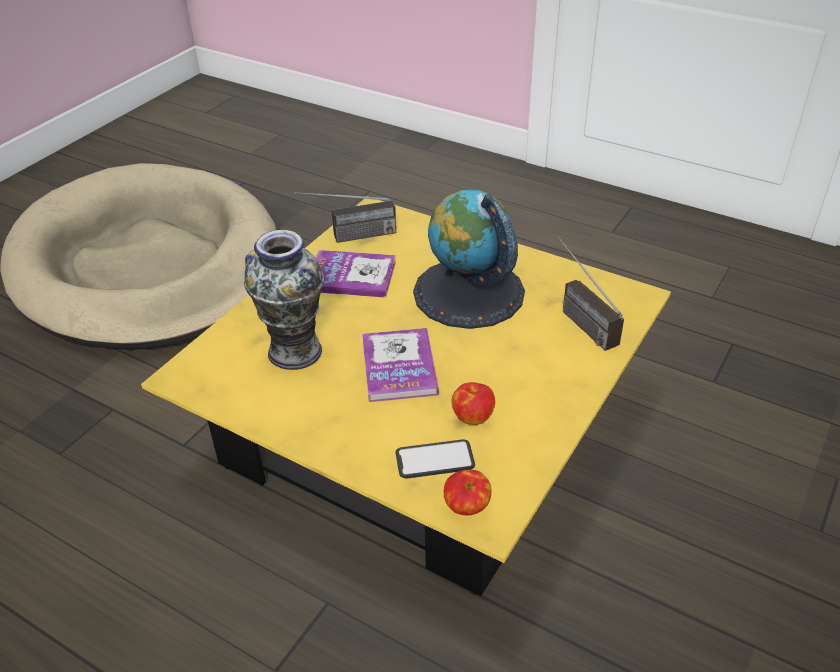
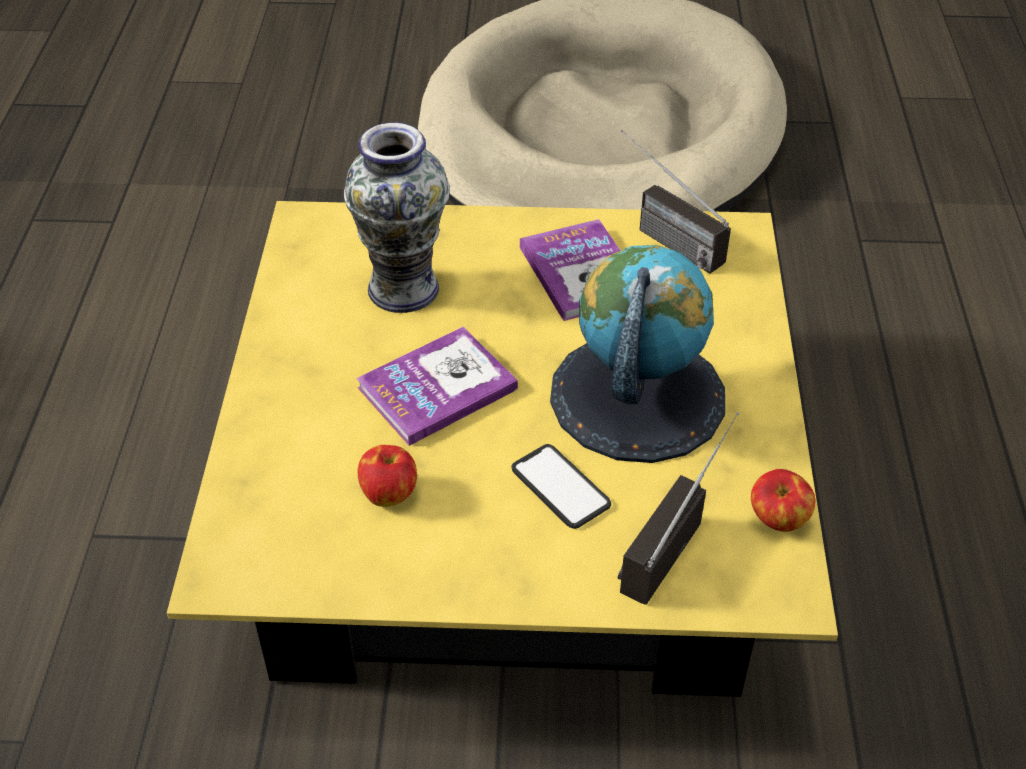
camera: 60 degrees right, 5 degrees up
phone [395,439,475,478] -> phone moved to [511,444,611,529]
apple [444,470,491,515] -> apple moved to [751,469,815,532]

